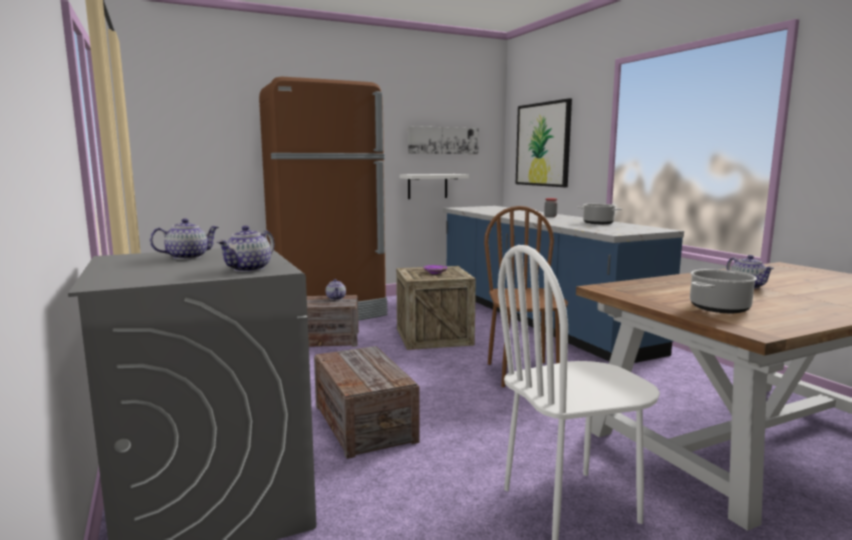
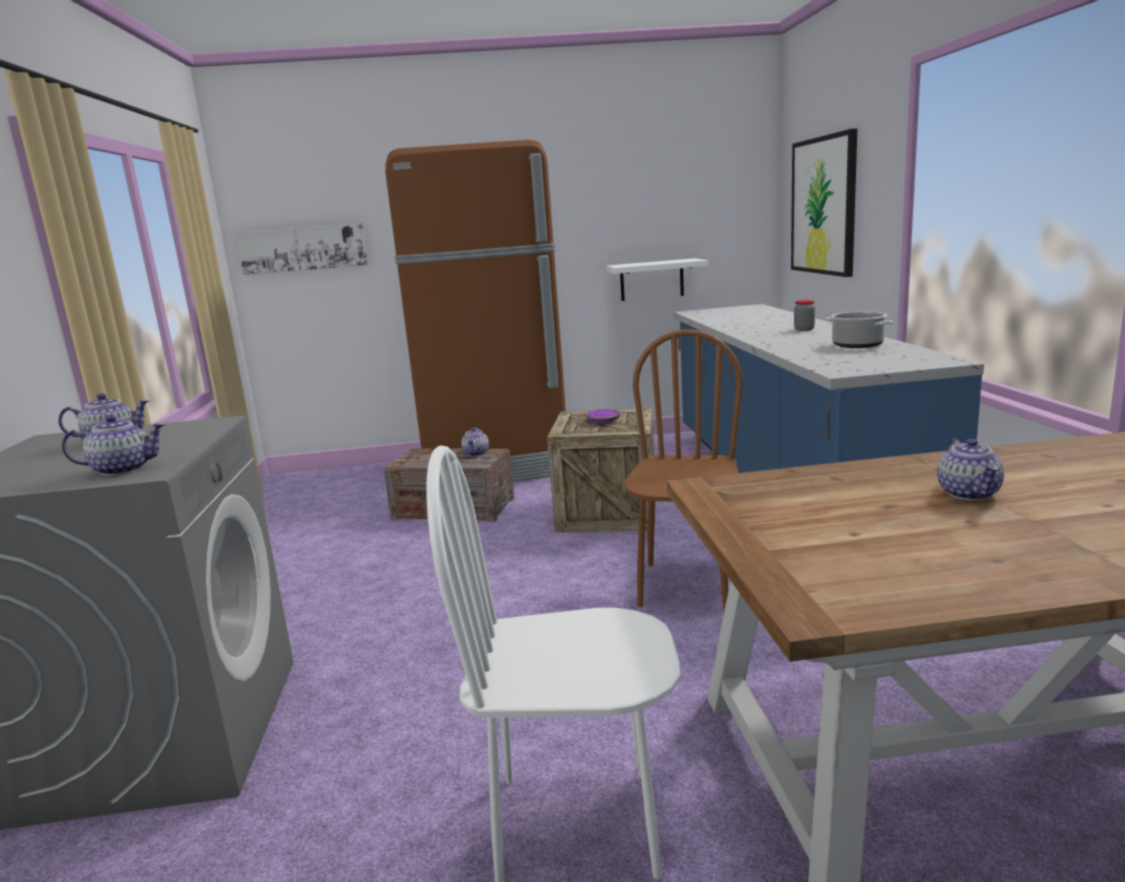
camera: 20 degrees right, 5 degrees up
teapot [217,226,275,272] -> teapot turned 150 degrees counterclockwise [62,415,165,476]
crate [314,346,420,459] -> none
picture [408,126,479,154] -> picture moved to [236,223,368,275]
cooking pot [690,269,757,313] -> none

